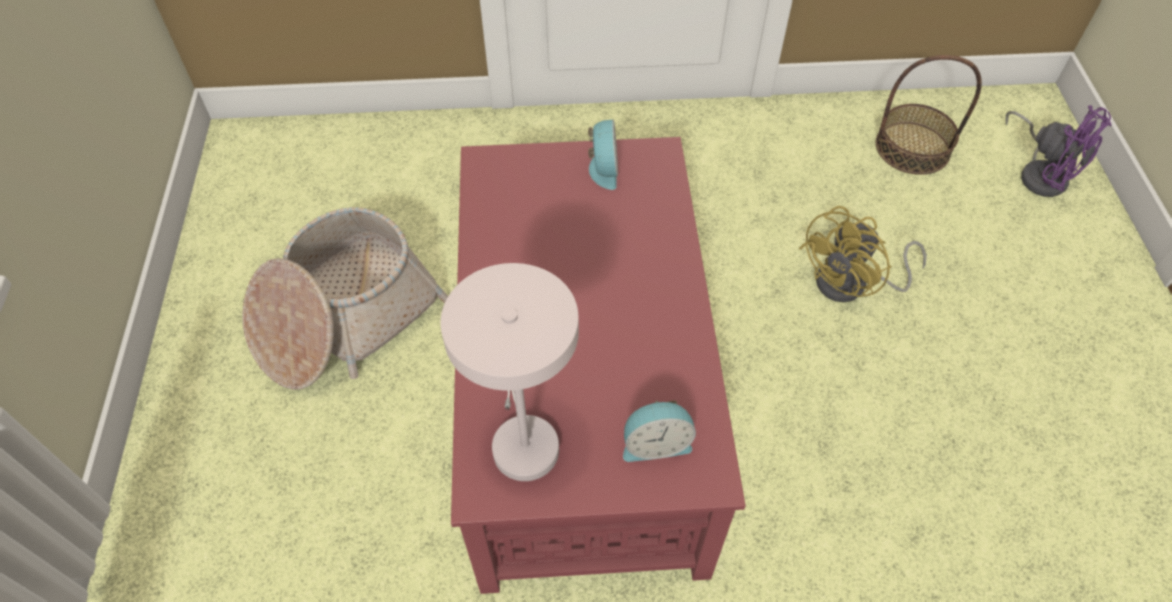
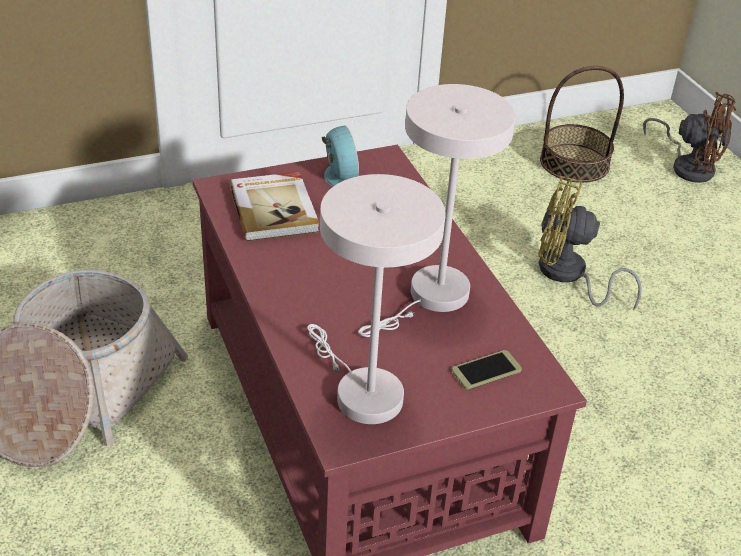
camera: 20 degrees left, 15 degrees down
alarm clock [623,400,696,462] -> phone [452,350,522,390]
yellow fan [799,206,927,302] -> yellow fan turned 75 degrees clockwise [538,176,642,311]
purple fan [1006,105,1111,197] -> brown fan [643,92,736,183]
none -> book [229,172,320,241]
none -> white table lamp [358,84,516,337]

